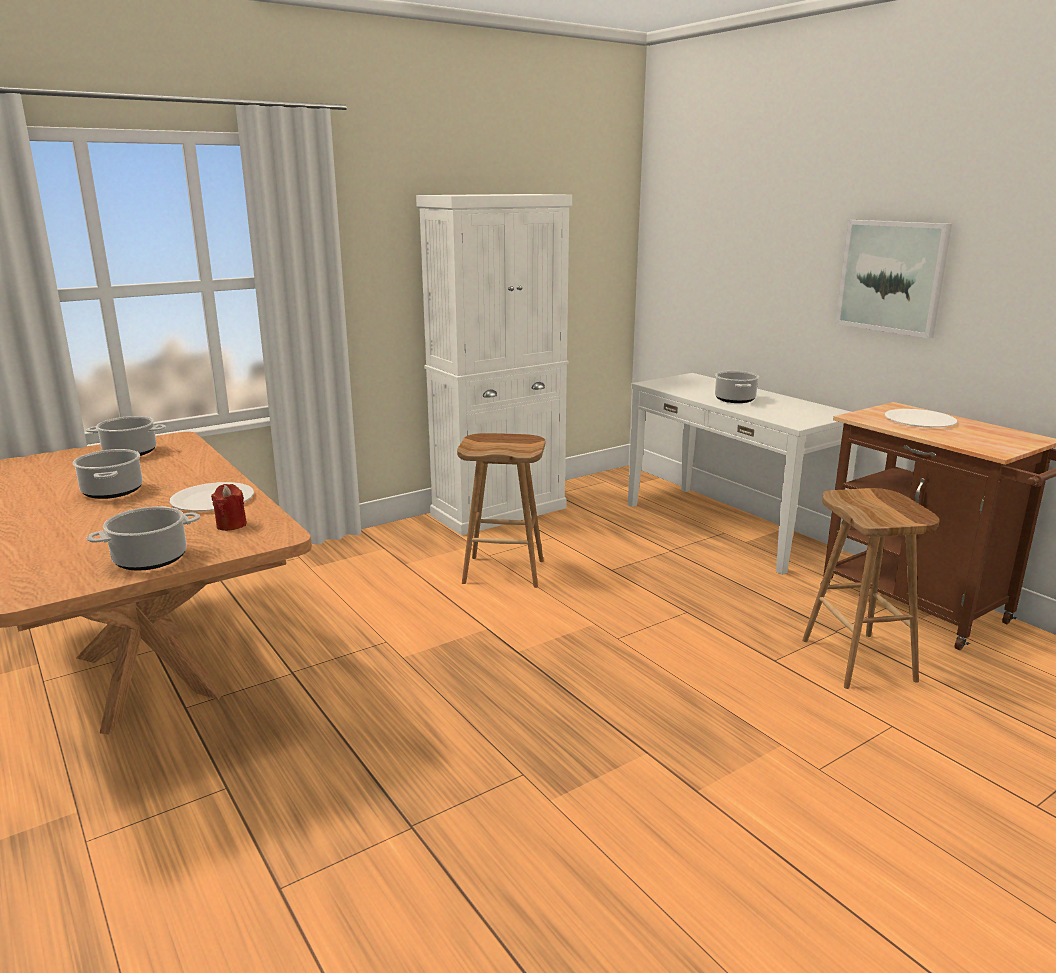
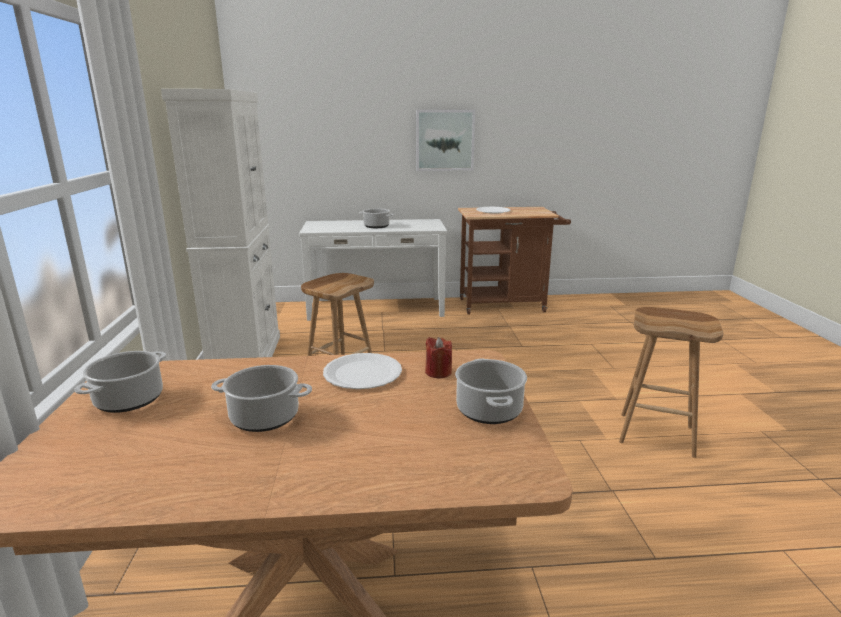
camera: 60 degrees left, 0 degrees up
brown stool [802,488,940,689] -> brown stool moved to [619,307,723,458]

